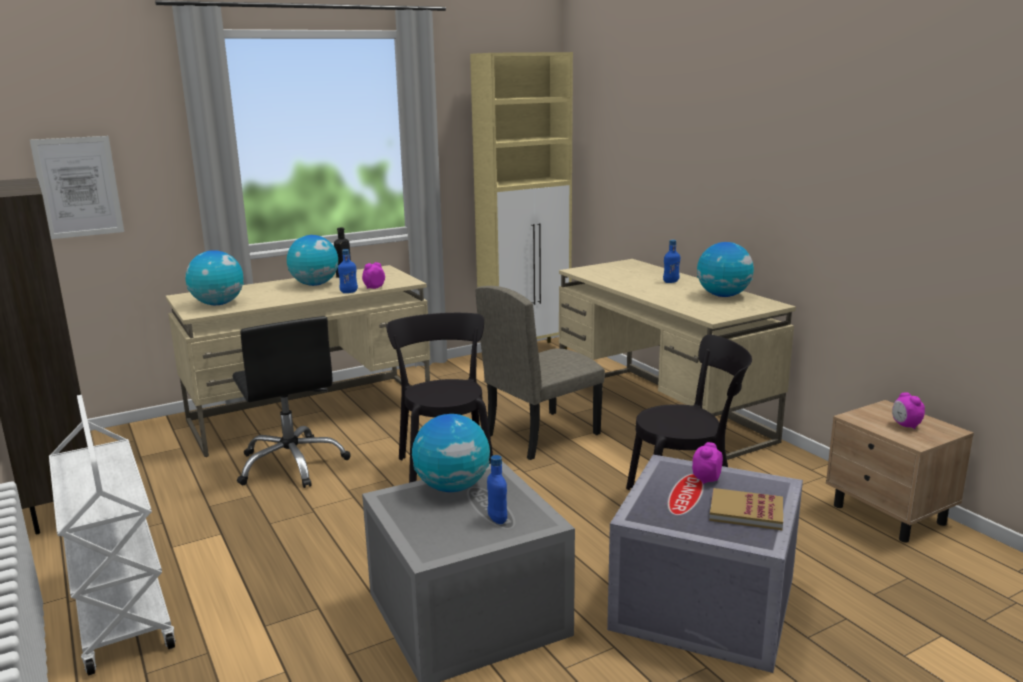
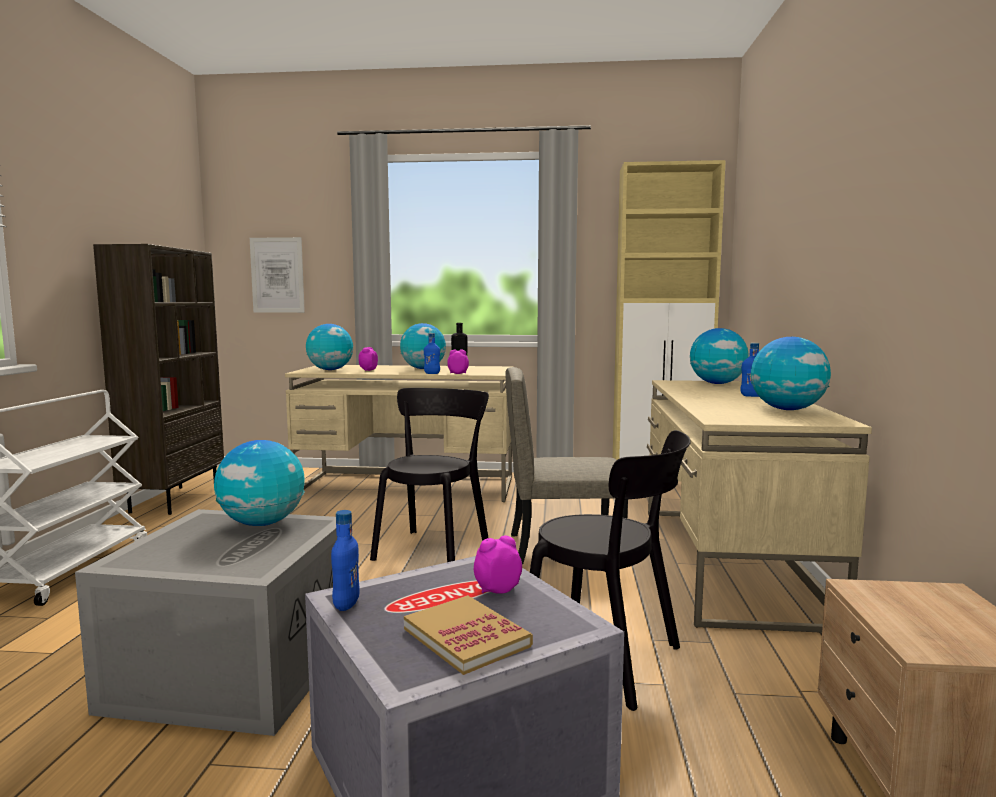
camera: 35 degrees right, 10 degrees down
black office chair [232,316,350,488] -> none
blue bottle [487,455,507,524] -> blue bottle moved to [331,510,360,611]
alarm clock [892,392,925,429] -> alarm clock moved to [358,347,378,371]
none -> globe [690,328,749,384]

